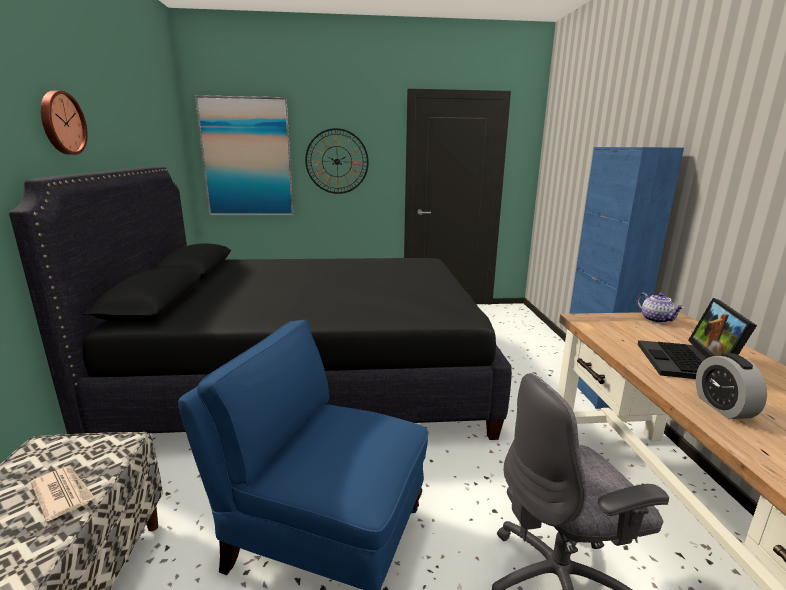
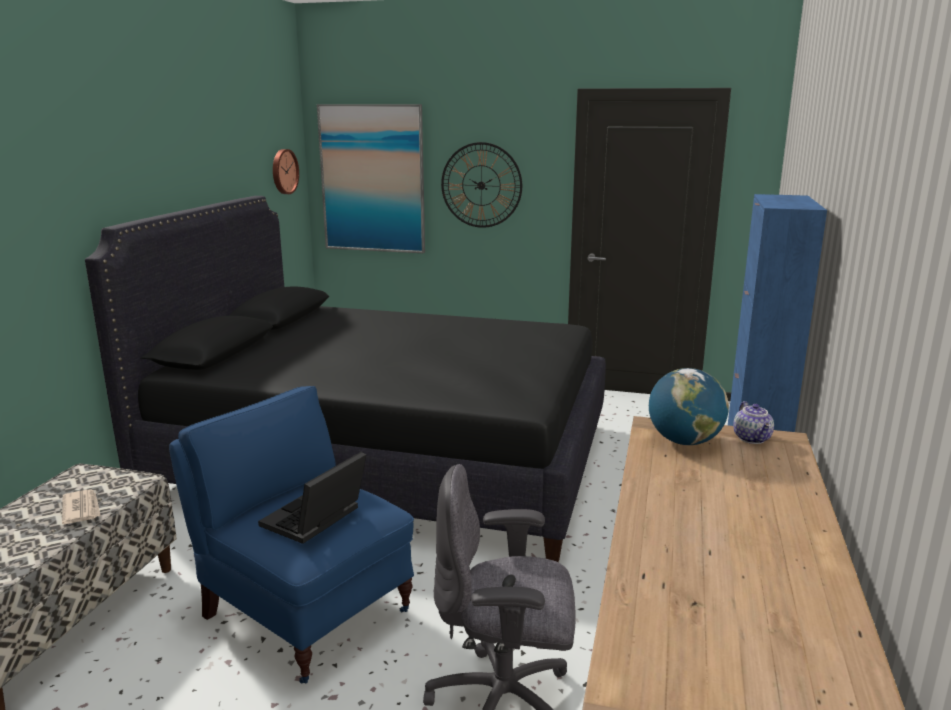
camera: 20 degrees right, 0 degrees up
wall clock [41,91,88,155] -> wall clock moved to [273,149,299,194]
laptop [638,298,757,379] -> laptop moved to [258,452,366,544]
alarm clock [696,353,767,419] -> none
none -> globe [649,368,729,445]

